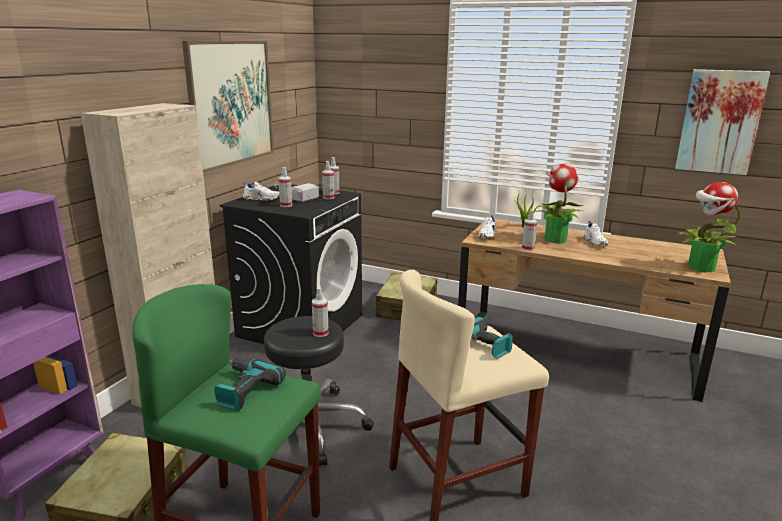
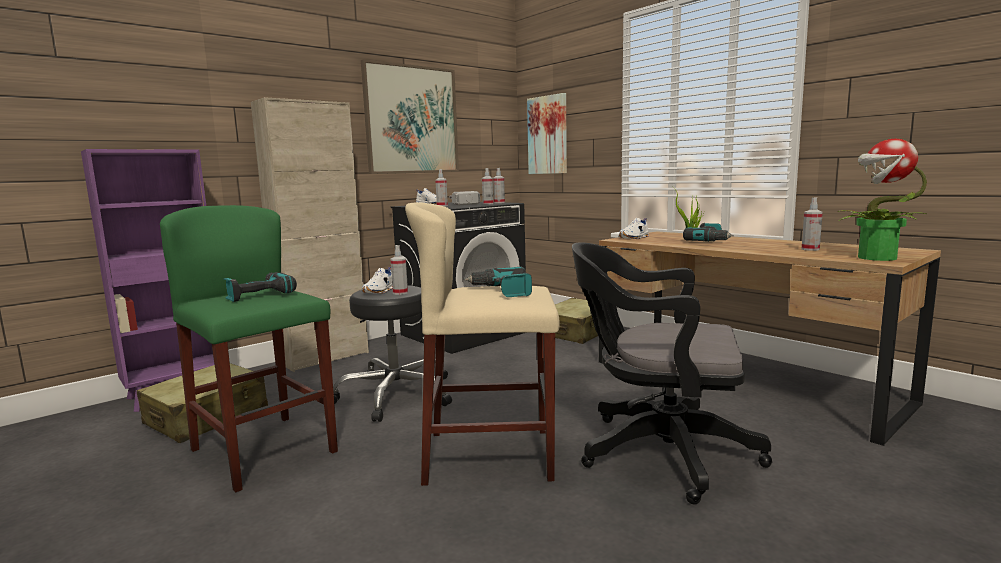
camera: 25 degrees right, 10 degrees down
spray bottle [522,210,537,251] -> spray bottle moved to [802,197,823,251]
potted plant [536,164,583,243] -> power drill [683,223,734,242]
white shoe [583,221,608,246] -> white shoe moved to [362,267,392,293]
picture [675,69,770,175] -> picture moved to [527,93,567,174]
none -> black office chair [572,243,772,505]

